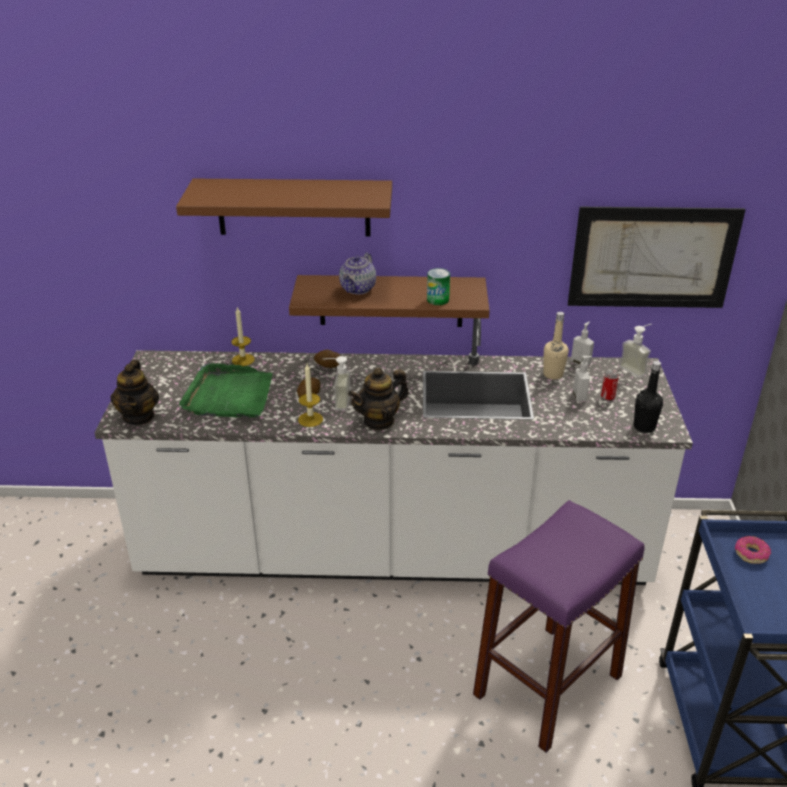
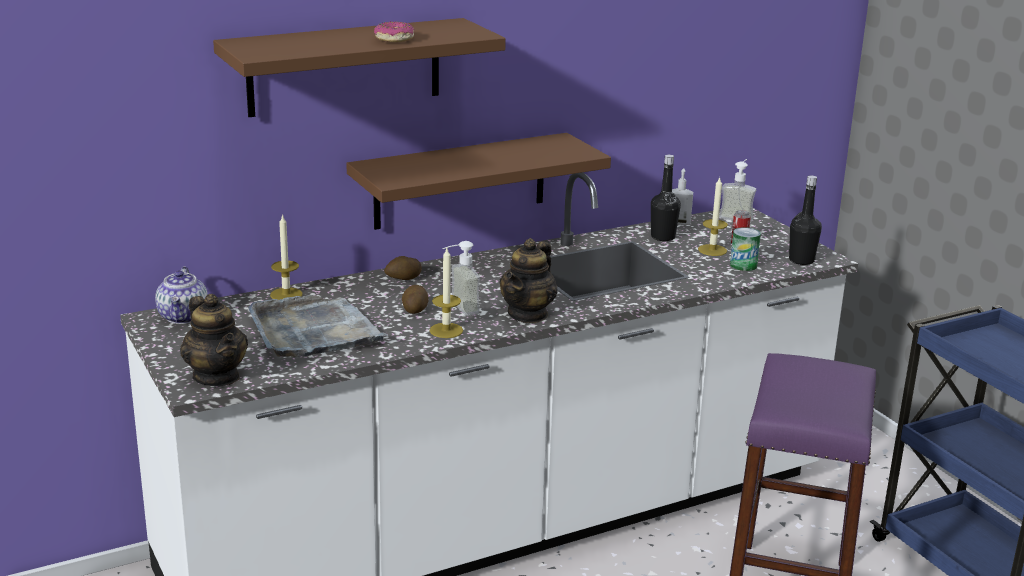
camera: 30 degrees left, 10 degrees down
green tray [179,363,272,418] -> grey tray [248,295,389,357]
teapot [339,253,376,294] -> teapot moved to [155,267,208,324]
can [427,268,450,305] -> can moved to [730,227,761,271]
beige bottle [543,312,569,379] -> black bottle [651,155,681,241]
picture [568,207,746,308] -> none
soap dispenser [573,356,592,402] -> candle [698,176,728,256]
donut [735,536,771,564] -> donut moved to [374,21,415,42]

